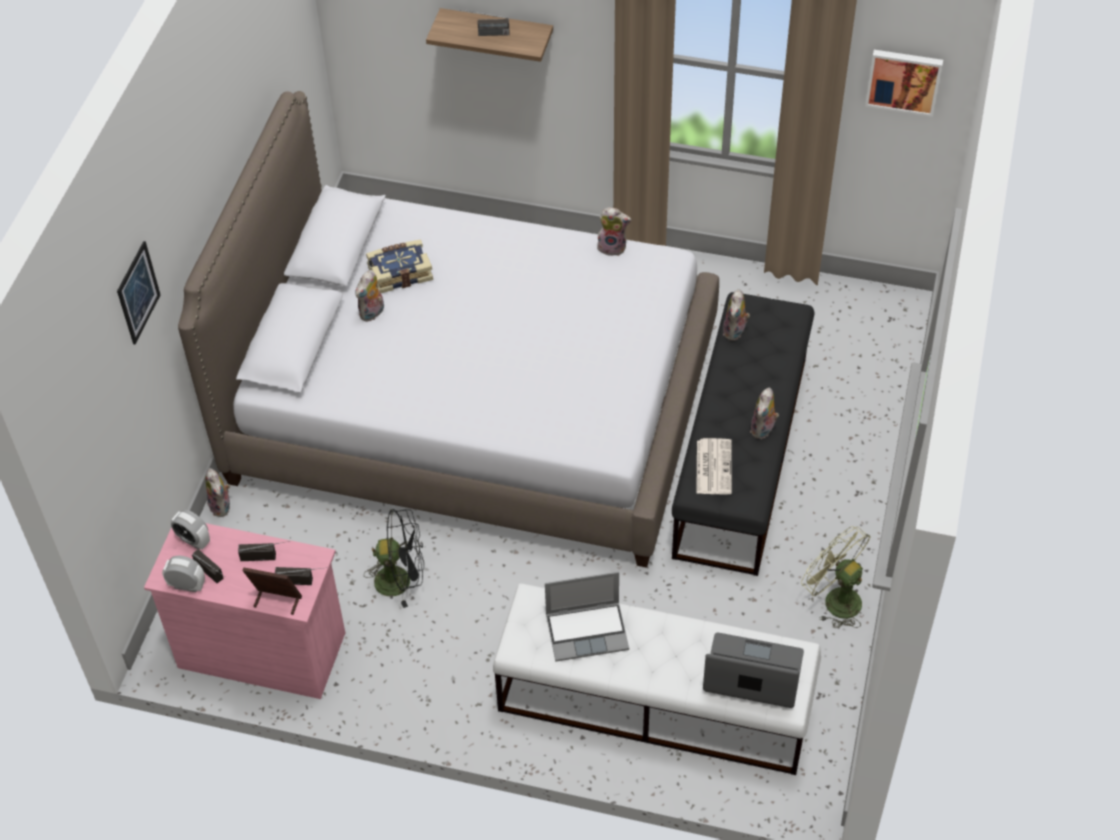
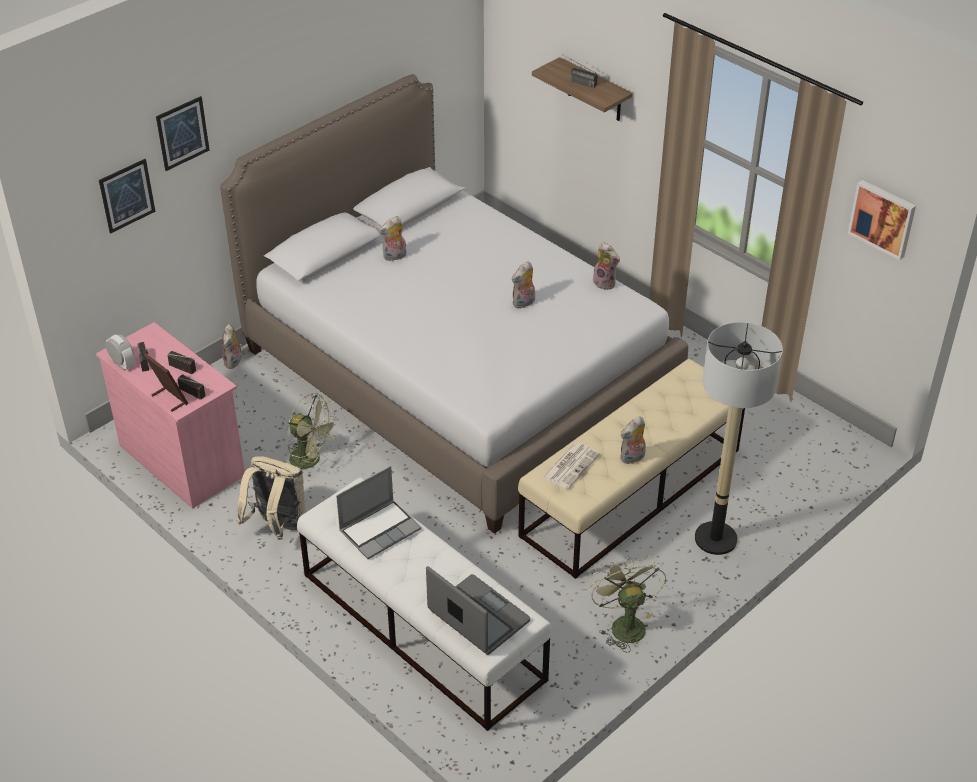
camera: 30 degrees right, 10 degrees down
alarm clock [171,510,210,550] -> none
black fan [364,509,424,608] -> green fan [286,393,339,469]
book [366,239,433,293] -> none
laptop [545,572,629,662] -> laptop turned 60 degrees counterclockwise [336,466,421,559]
black bench [672,292,814,576] -> beige bench [518,359,745,579]
plush toy [723,289,750,341] -> plush toy moved to [512,261,535,308]
none -> picture [99,159,155,234]
none -> beige backpack [237,457,306,540]
none -> floor lamp [695,322,783,555]

